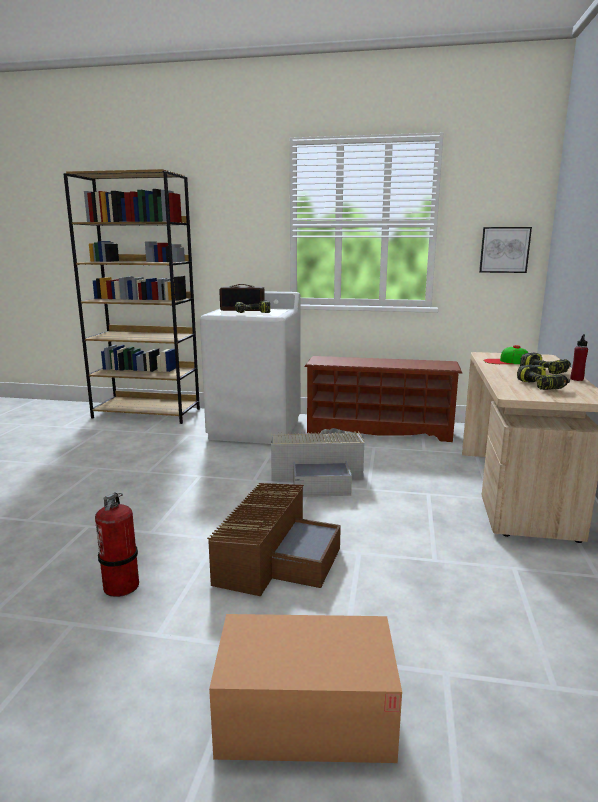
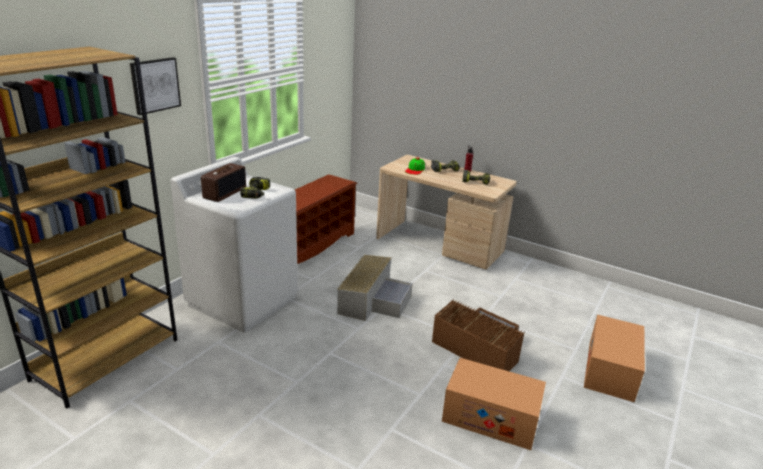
camera: 70 degrees left, 10 degrees up
fire extinguisher [95,492,139,597] -> cardboard box [442,358,546,450]
picture [479,227,532,273] -> picture moved to [130,57,181,115]

